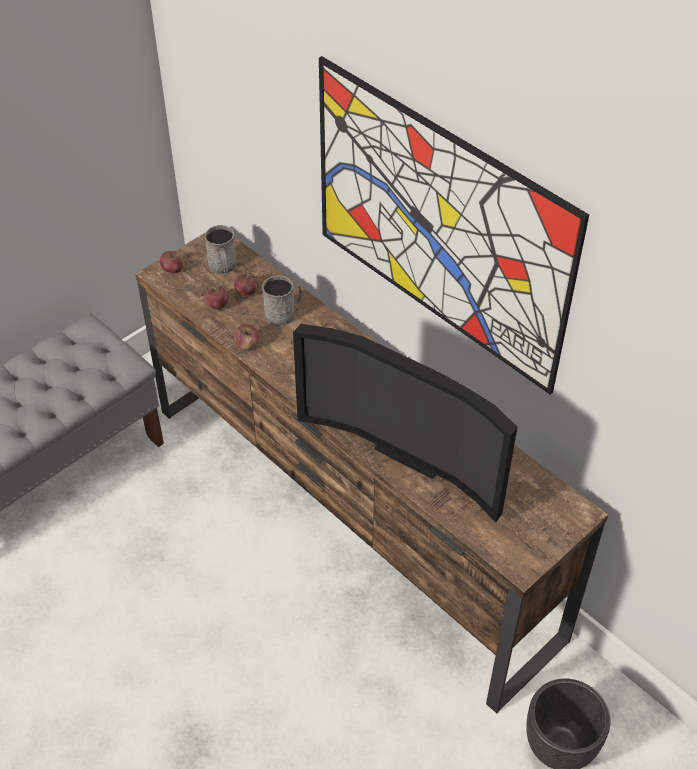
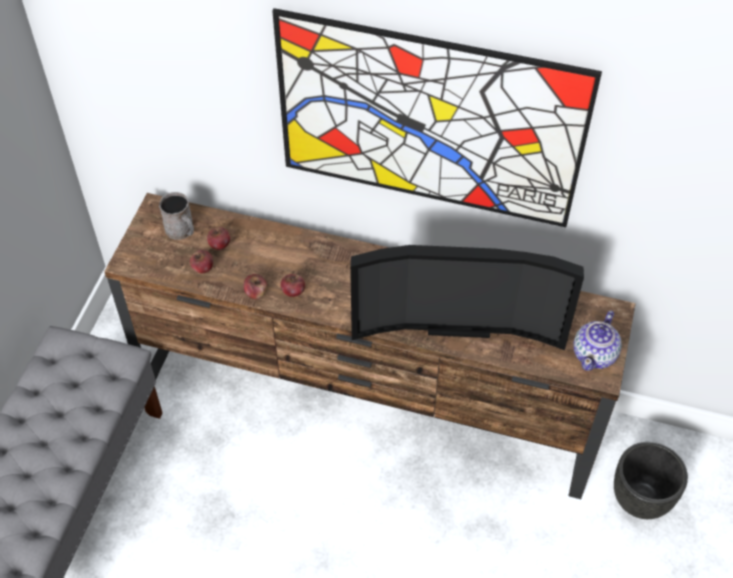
camera: 30 degrees left, 5 degrees up
apple [160,251,184,273] -> apple moved to [281,274,305,297]
grey mug [262,275,302,326] -> none
none -> teapot [573,311,622,371]

